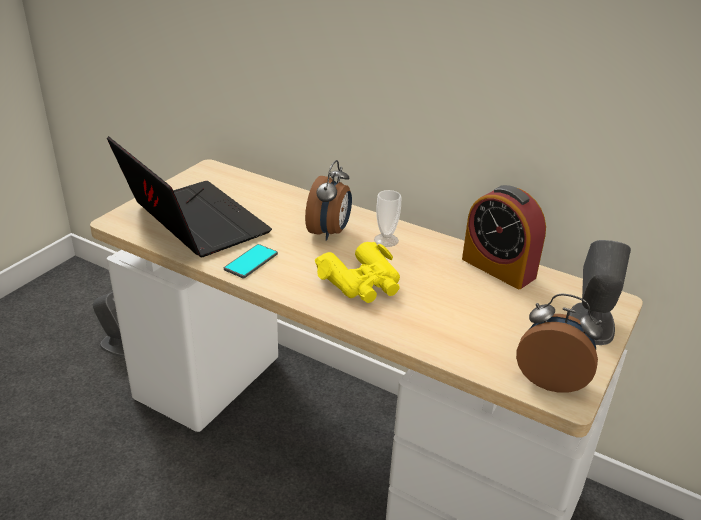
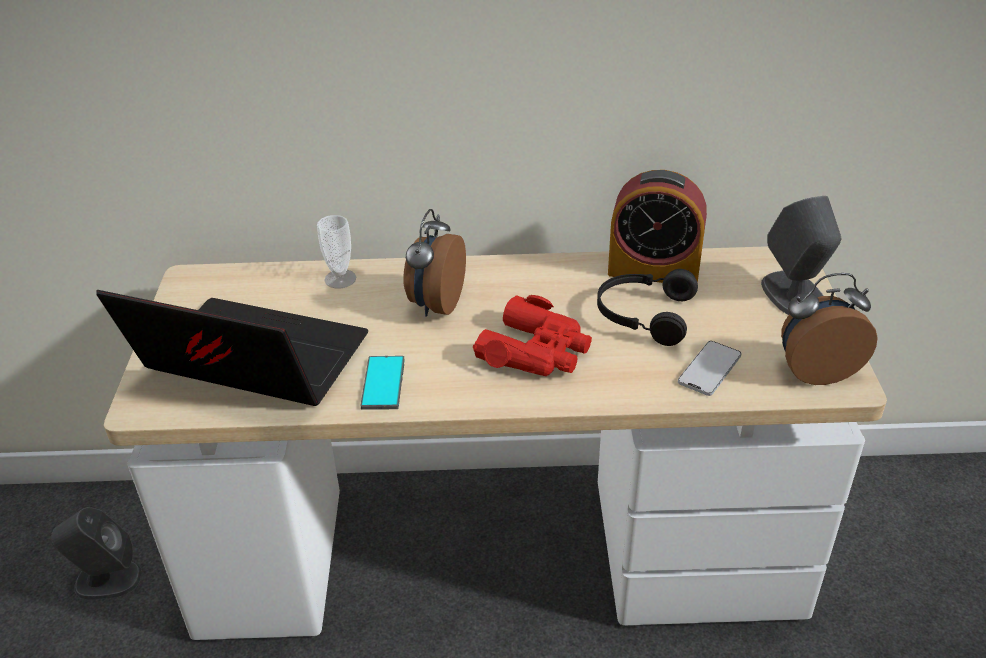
camera: 30 degrees left, 5 degrees up
alarm clock [305,160,352,241] -> alarm clock turned 150 degrees counterclockwise [403,209,466,317]
yellow binoculars [315,242,400,303] -> red binoculars [473,295,592,376]
cup [374,190,402,247] -> cup moved to [317,215,356,288]
none -> black headphones [597,269,698,346]
none -> phone [678,341,742,396]

